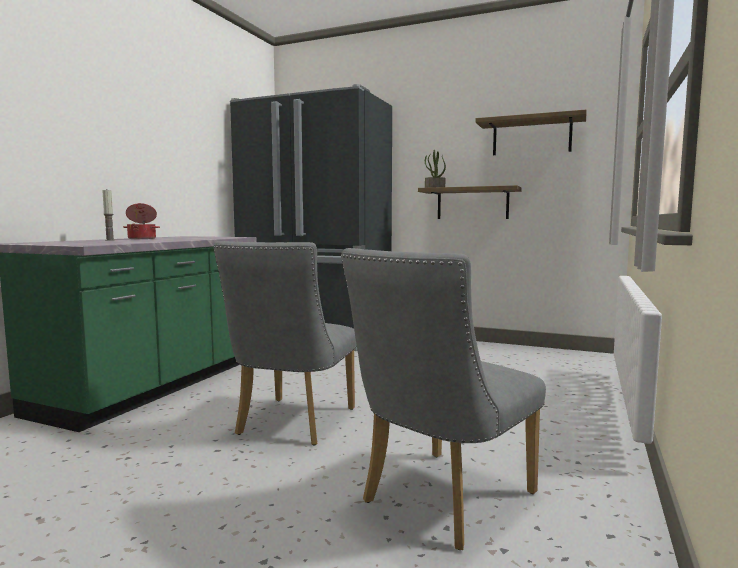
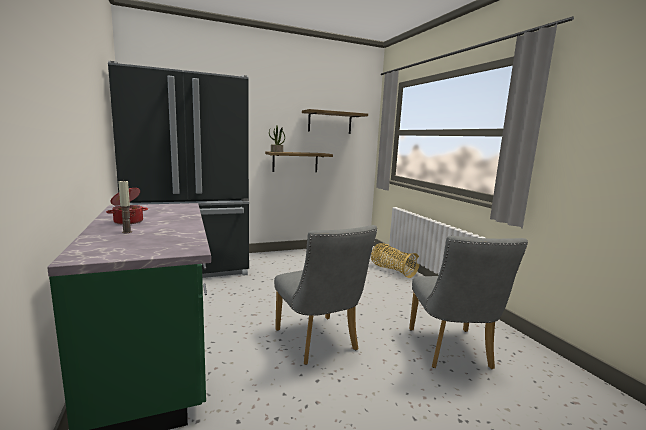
camera: 45 degrees left, 5 degrees up
none -> basket [371,243,420,278]

